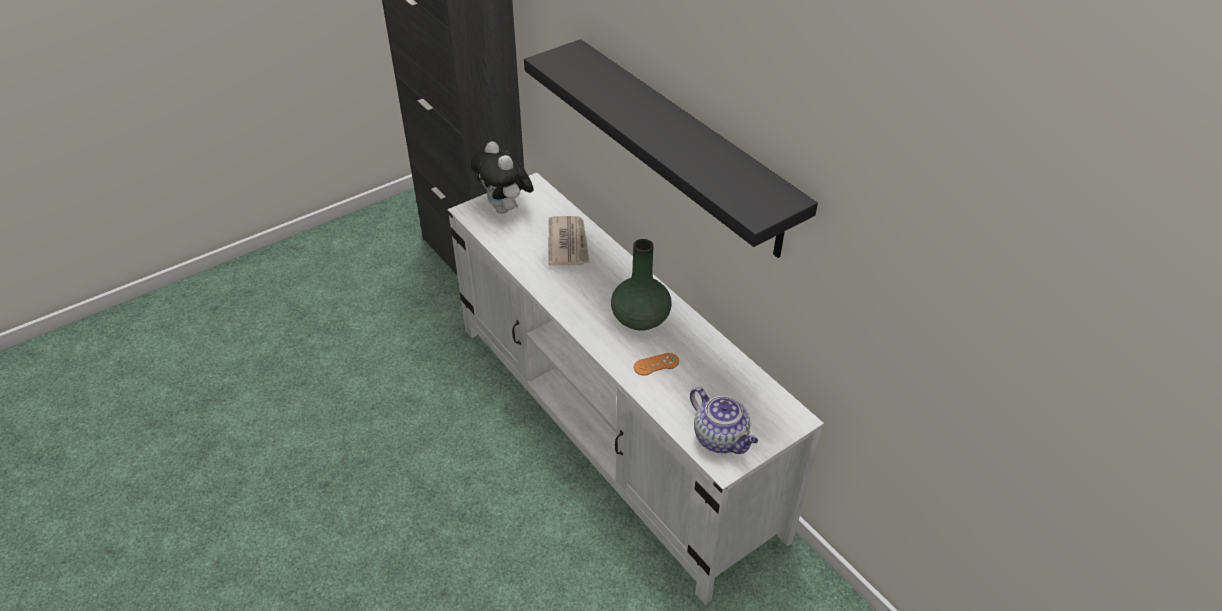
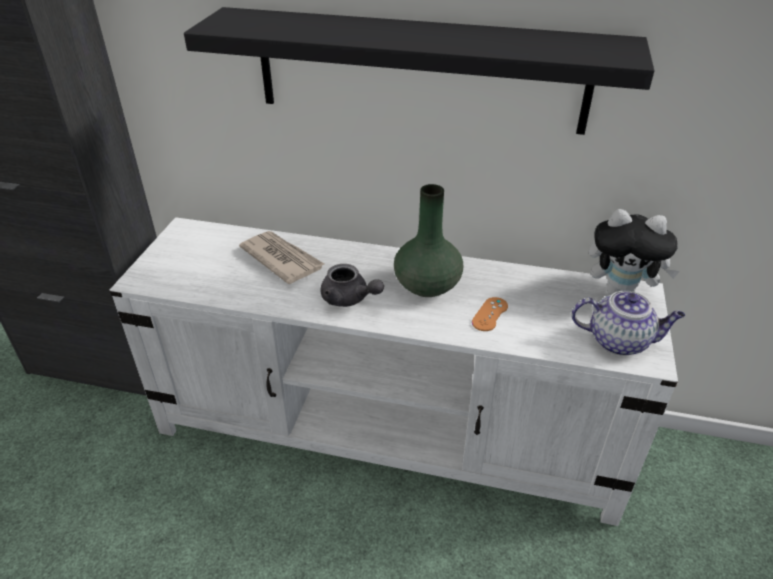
camera: 40 degrees left, 5 degrees down
plush toy [471,141,534,214] -> plush toy moved to [589,209,680,295]
none -> grey teapot [321,264,384,307]

